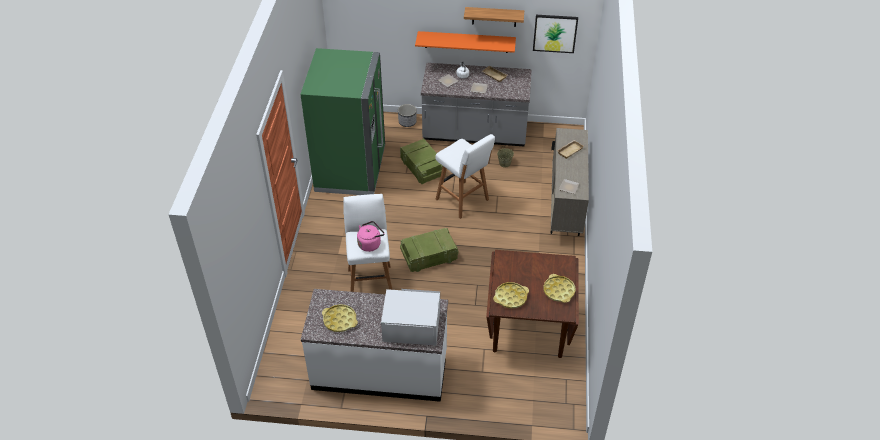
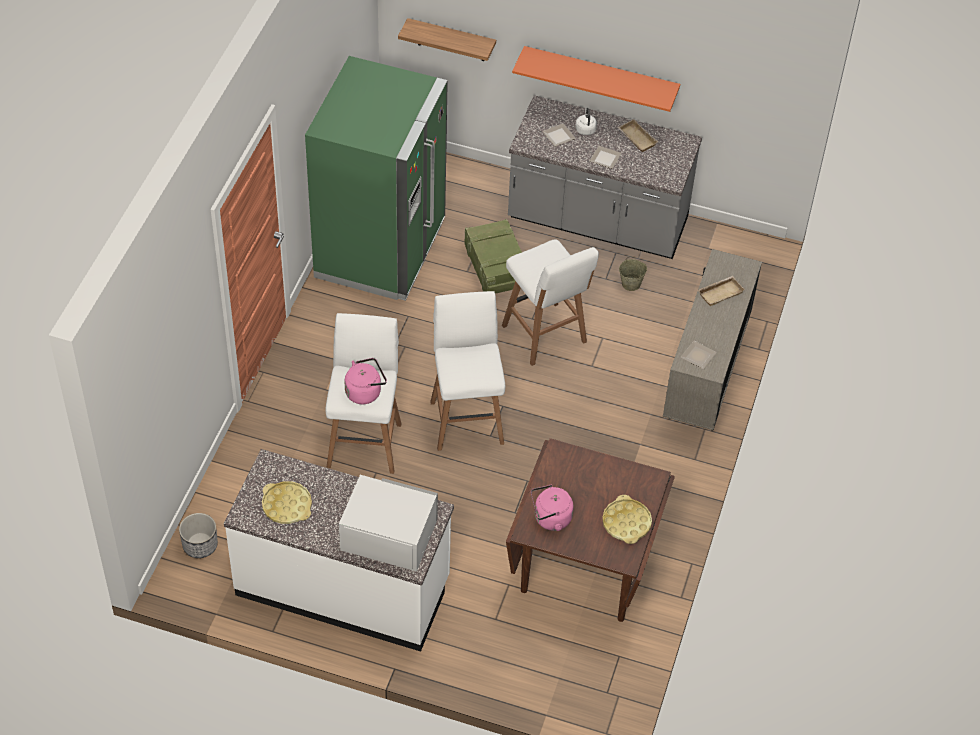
camera: 10 degrees right, 5 degrees up
planter [398,104,417,127] -> planter moved to [179,513,218,558]
crate [400,228,458,272] -> white stool [430,291,505,451]
shelf [464,7,524,27] -> shelf moved to [398,18,496,61]
yellow tray [493,282,529,309] -> pink kettle [531,485,573,531]
picture [533,15,578,53] -> none

